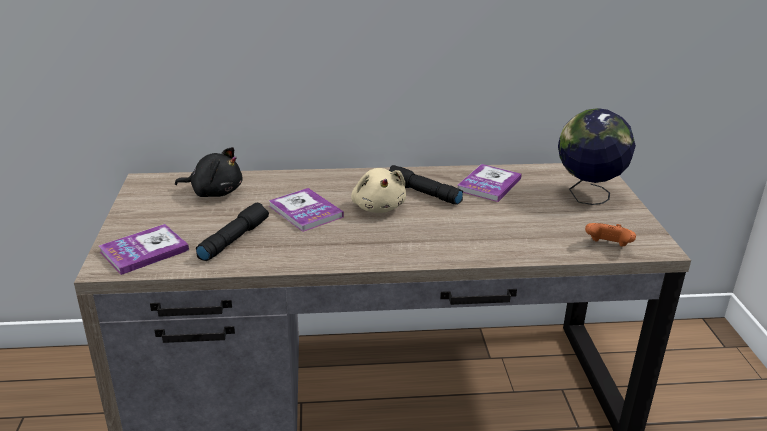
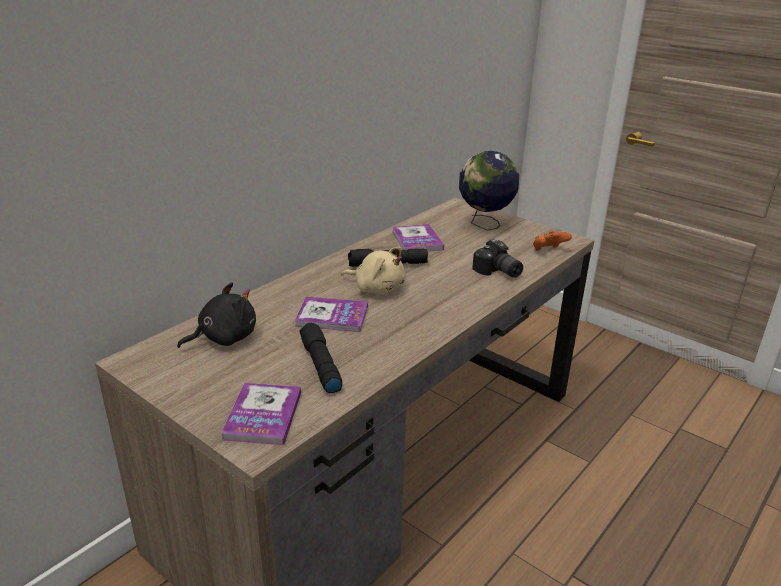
camera: 45 degrees left, 0 degrees up
none -> camera [472,239,523,278]

